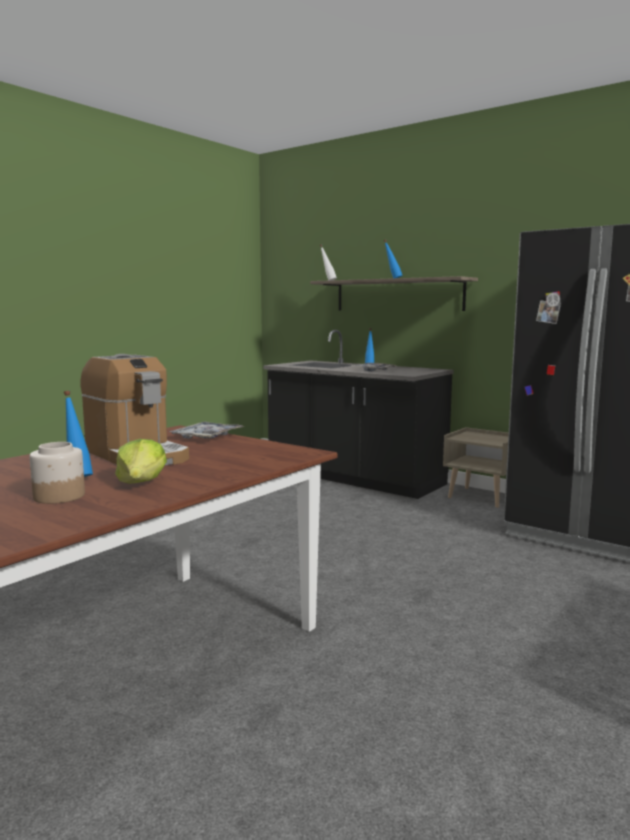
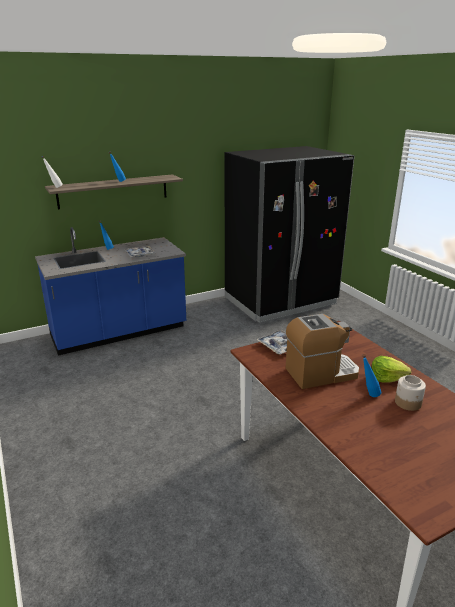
camera: 65 degrees left, 15 degrees up
black counter [263,330,454,499] -> blue counter [35,227,186,356]
beige nightstand [443,427,509,508] -> none

